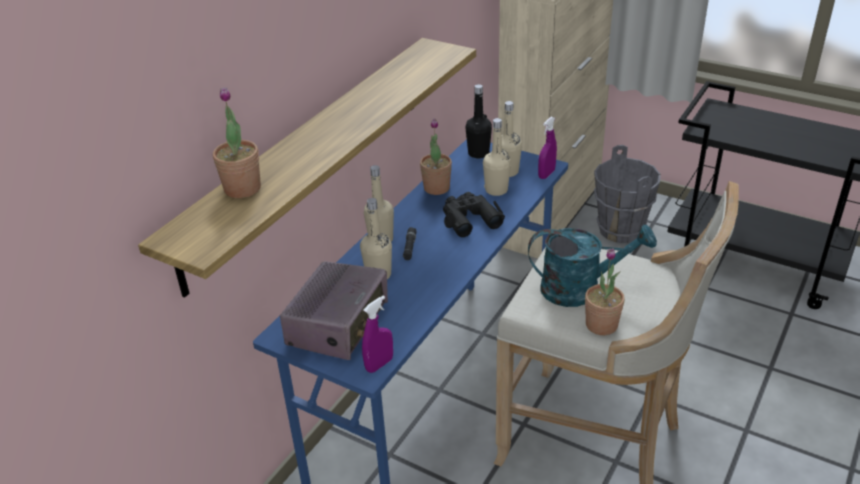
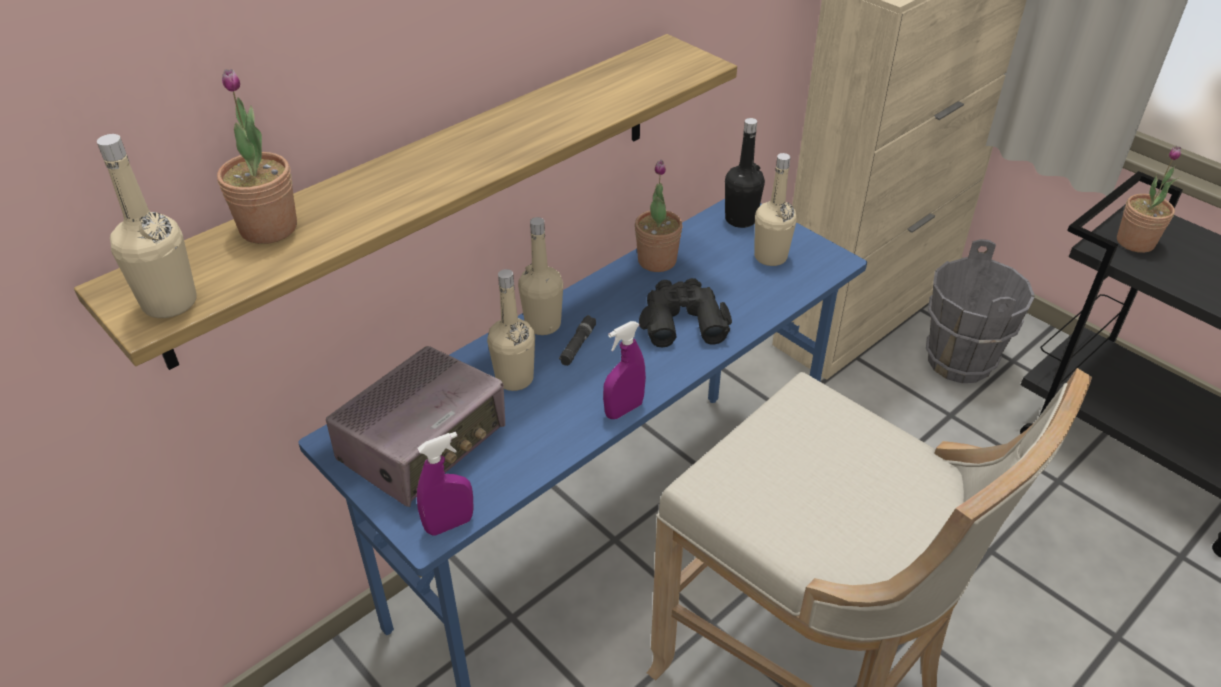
camera: 15 degrees right, 5 degrees up
beige bottle [483,118,511,196] -> beige bottle moved to [97,134,197,318]
turquoise watering can [528,224,657,307] -> none
purple spray bottle [538,117,557,179] -> purple spray bottle moved to [603,321,646,419]
potted plant [585,248,625,335] -> potted plant moved to [1117,146,1182,253]

